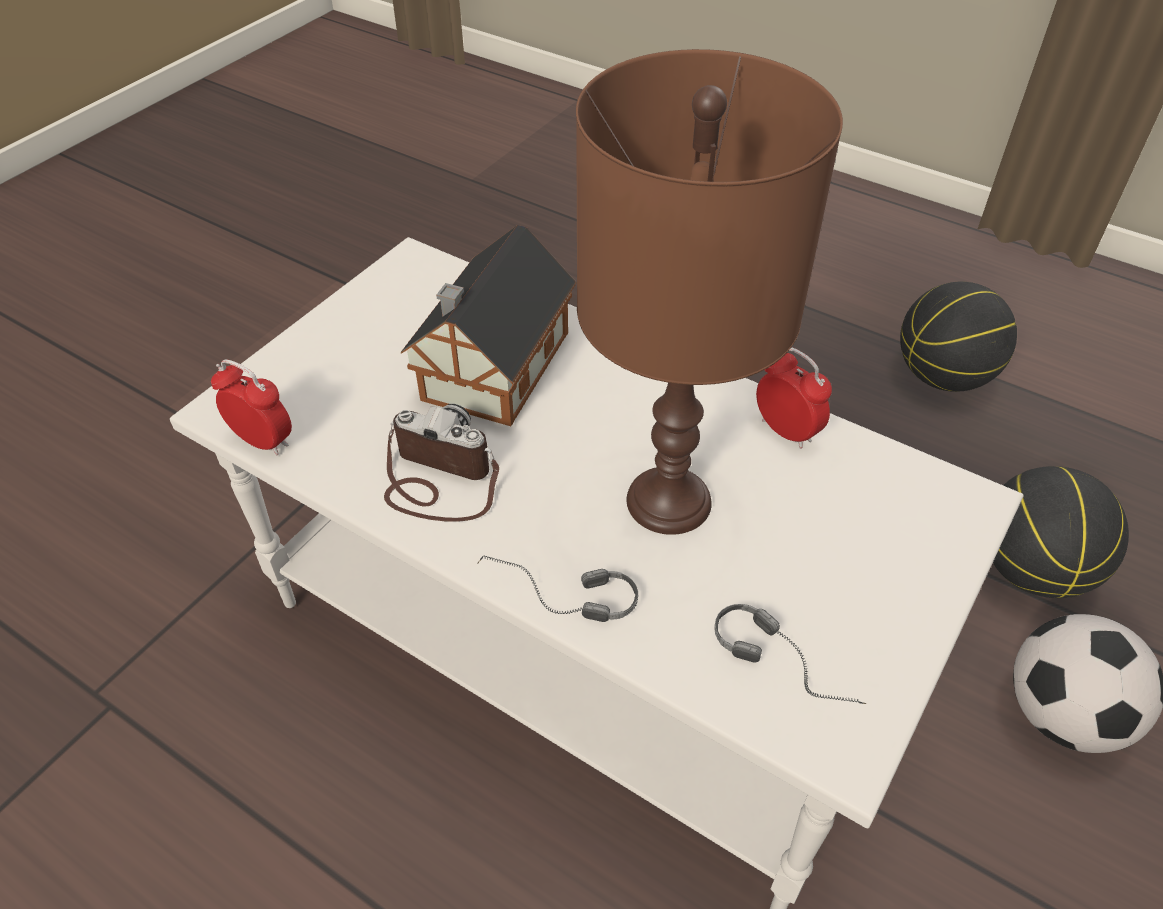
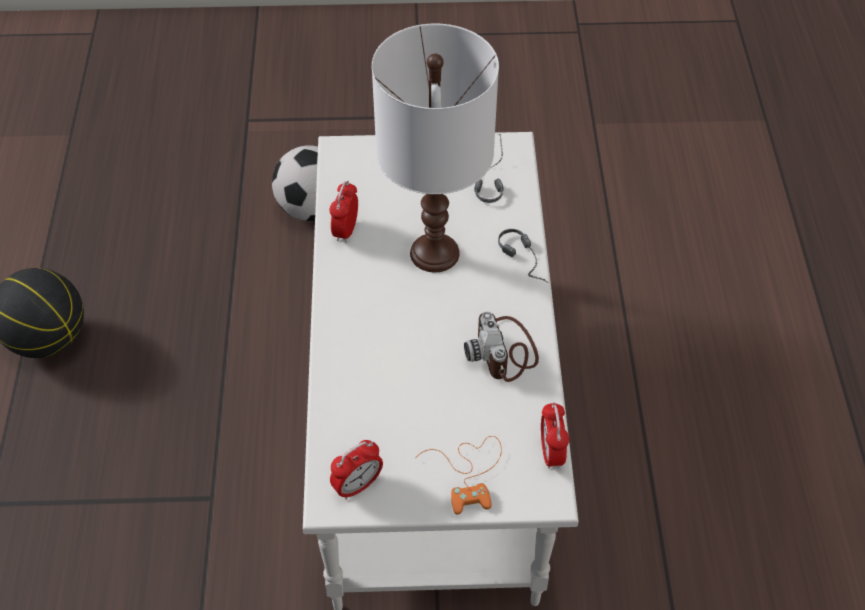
camera: 125 degrees left, 5 degrees up
toy house [401,225,576,426] -> none
brown table lamp [576,49,843,535] -> white table lamp [372,24,499,272]
basketball [993,466,1129,598] -> none
none -> alarm clock [330,440,383,500]
none -> orange game controller [416,436,502,515]

